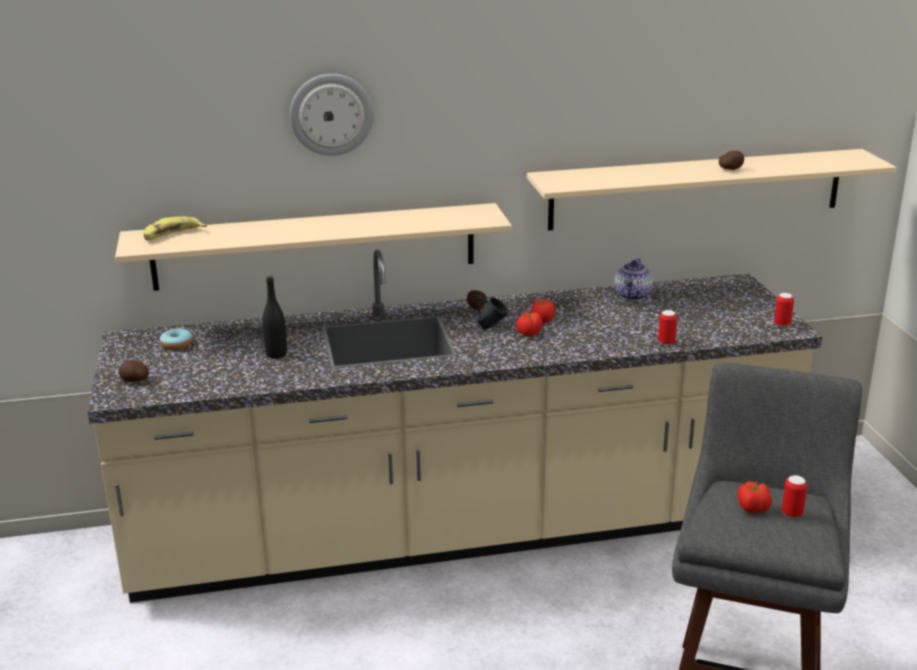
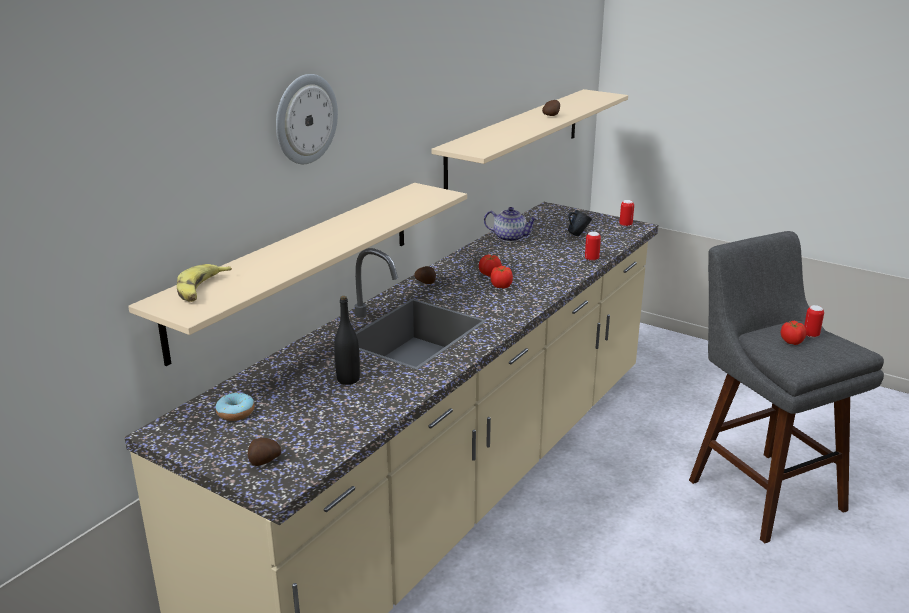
camera: 45 degrees left, 0 degrees up
blue mug [475,297,509,330] -> blue mug moved to [568,210,592,237]
teapot [614,258,653,301] -> teapot turned 45 degrees counterclockwise [484,207,538,242]

